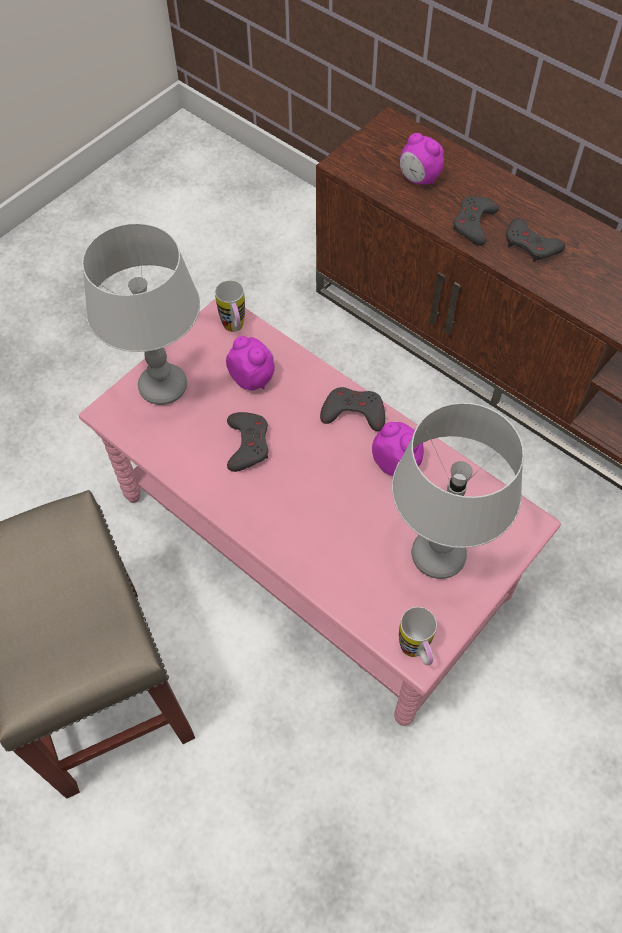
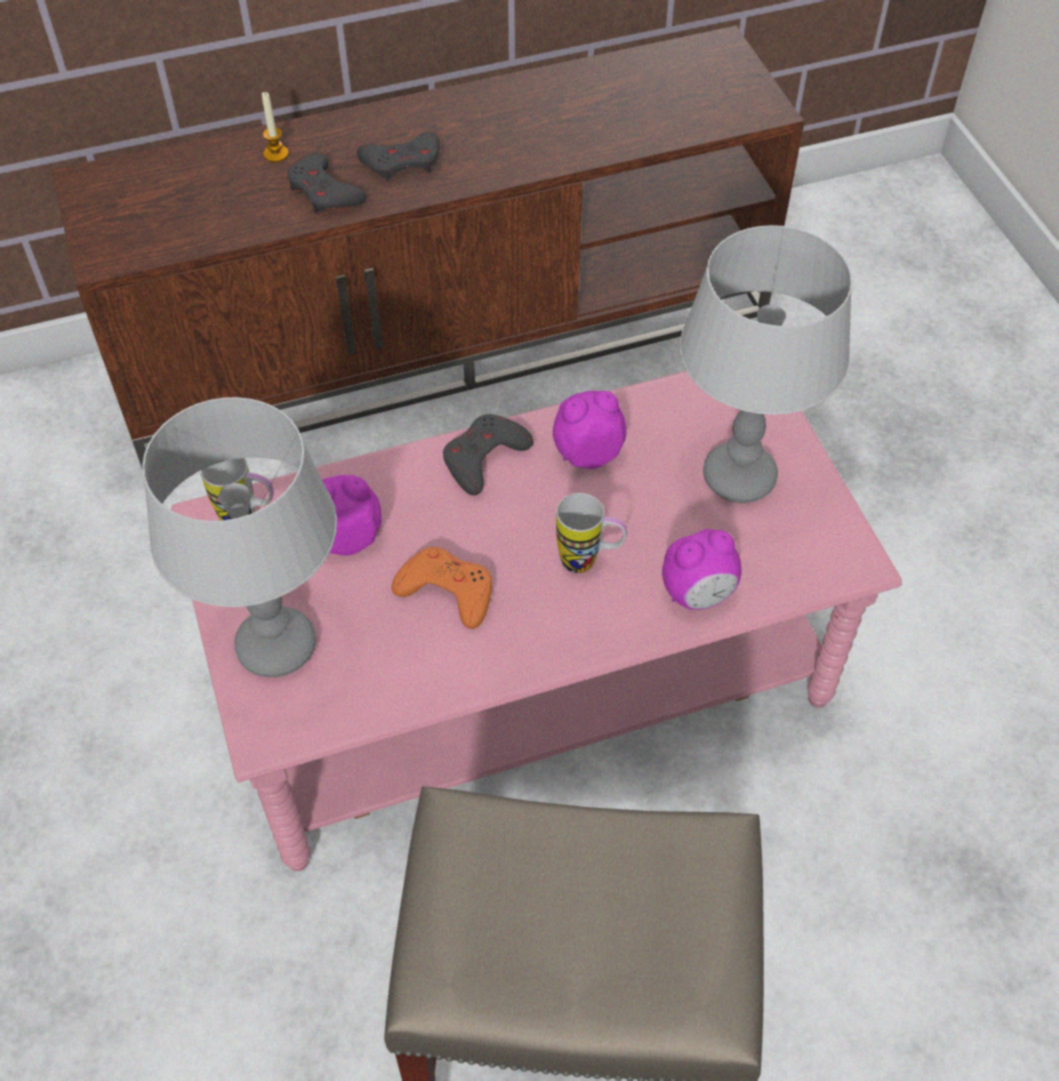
camera: 60 degrees left, 5 degrees down
grey game controller [227,412,269,472] -> orange game controller [392,547,492,629]
mug [399,607,437,665] -> mug moved to [556,493,627,573]
alarm clock [400,133,444,185] -> alarm clock moved to [662,529,741,610]
none -> candle [262,92,289,163]

